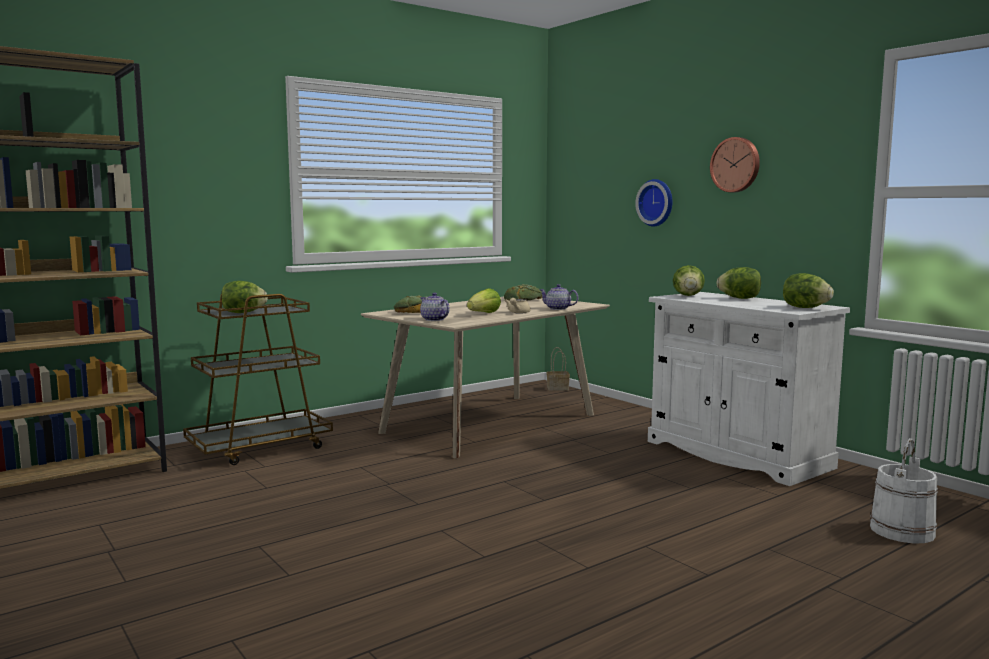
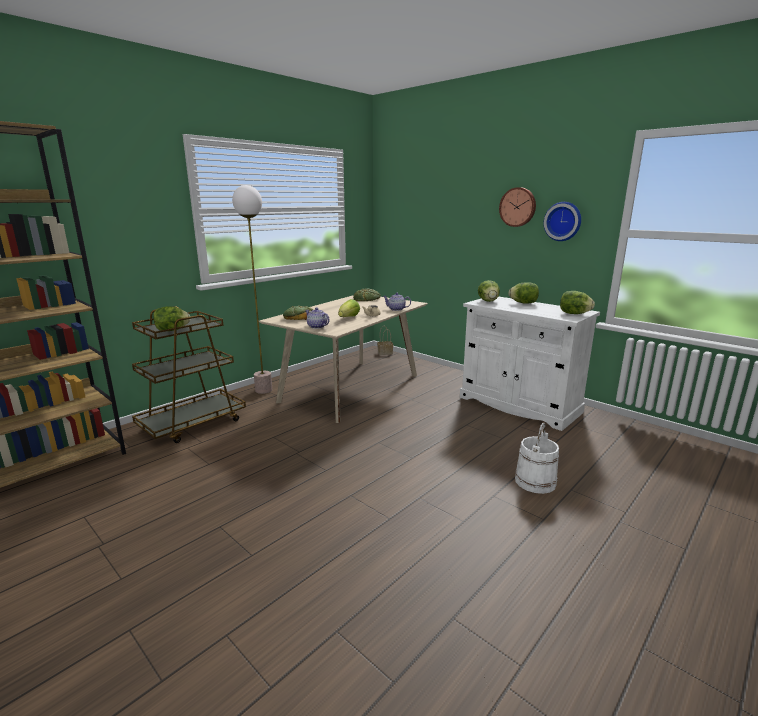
camera: 10 degrees left, 10 degrees up
wall clock [635,179,672,226] -> wall clock moved to [544,202,581,241]
white bucket [870,438,938,544] -> white bucket moved to [515,422,559,494]
none -> floor lamp [232,185,272,394]

